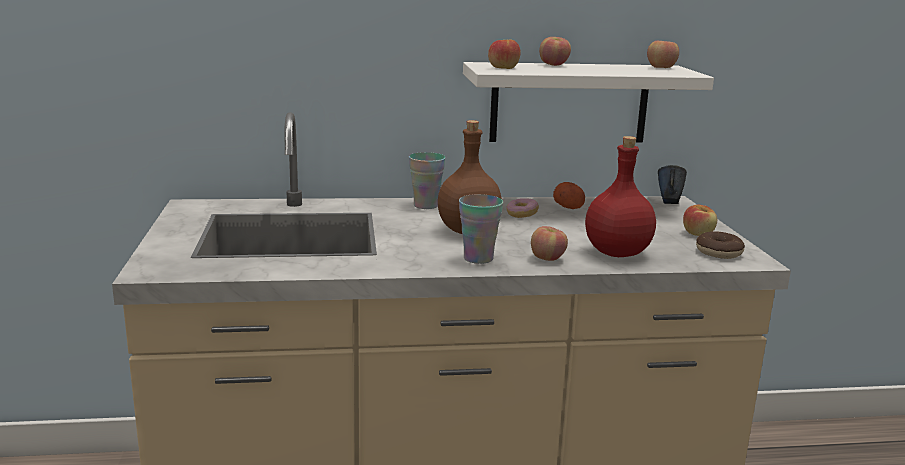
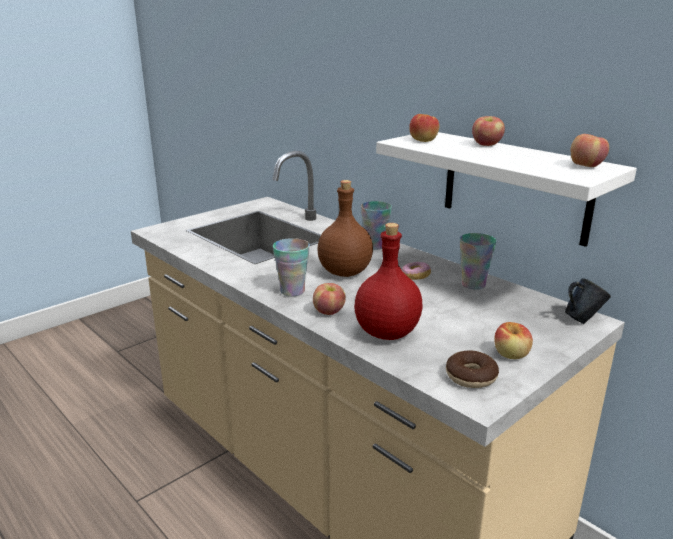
camera: 55 degrees right, 5 degrees up
potato [553,182,585,209] -> cup [460,233,496,290]

